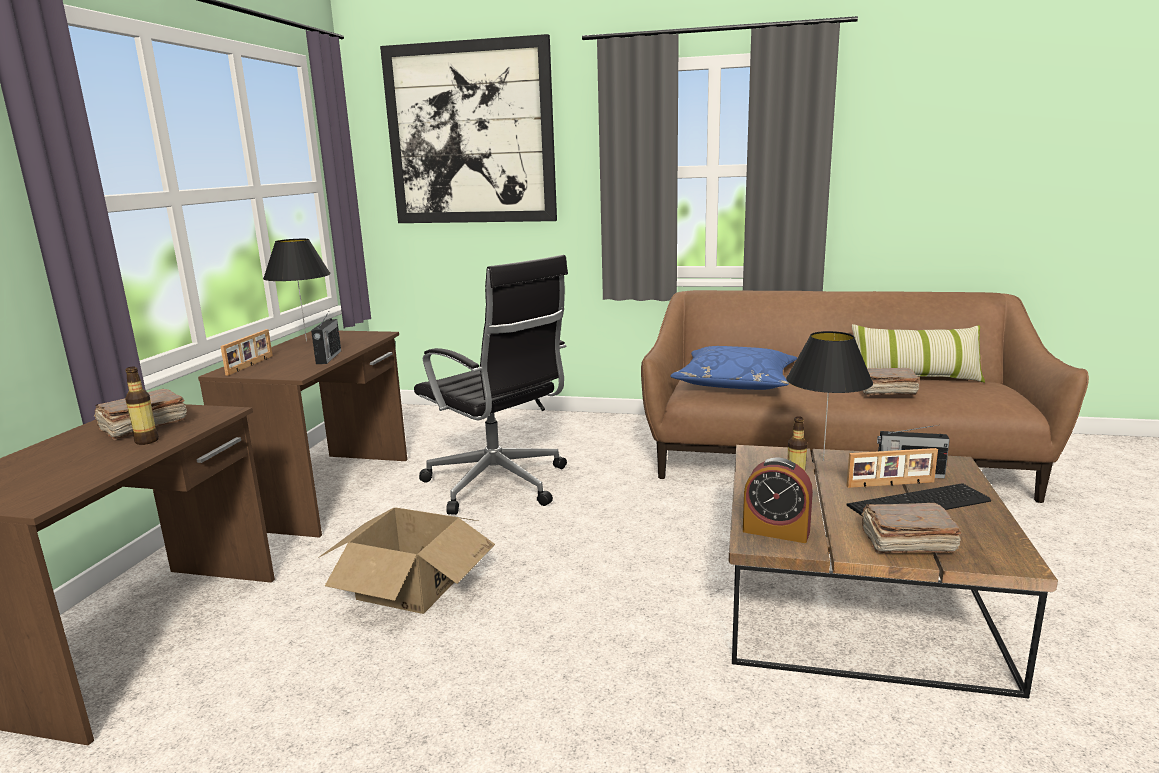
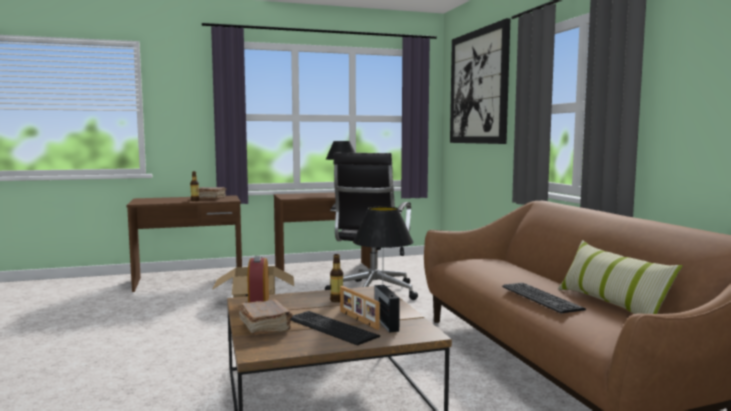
camera: 60 degrees right, 10 degrees down
picture frame [220,329,273,376] -> none
radio [311,312,341,364] -> none
blue pillow [670,346,797,390] -> none
brown book [861,368,919,396] -> keyboard [502,283,586,313]

